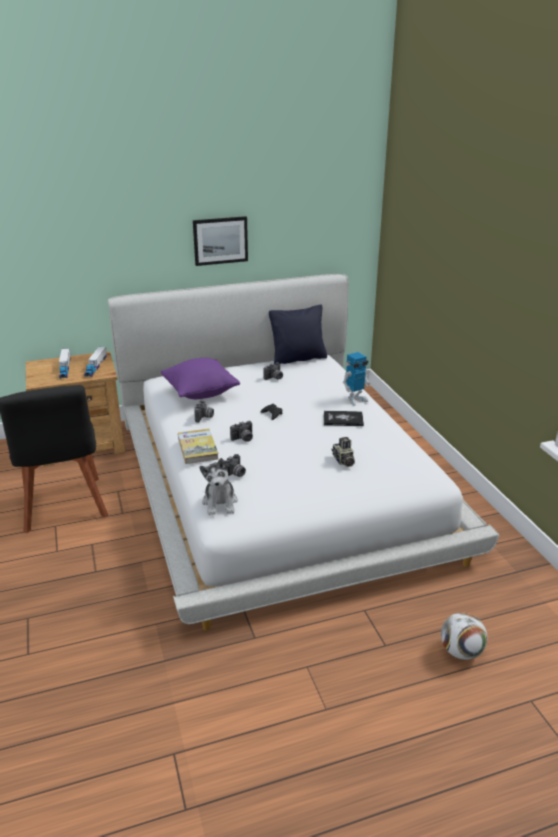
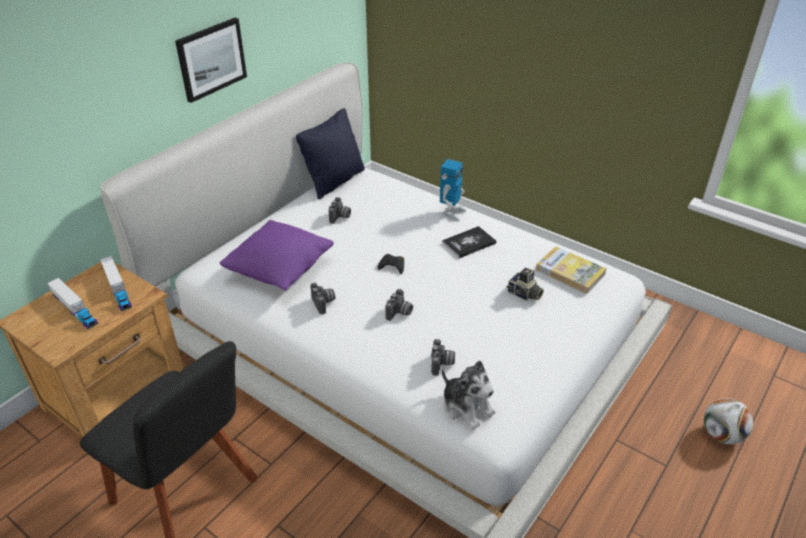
camera: 35 degrees left, 10 degrees up
book [178,429,219,464] -> book moved to [536,246,606,294]

